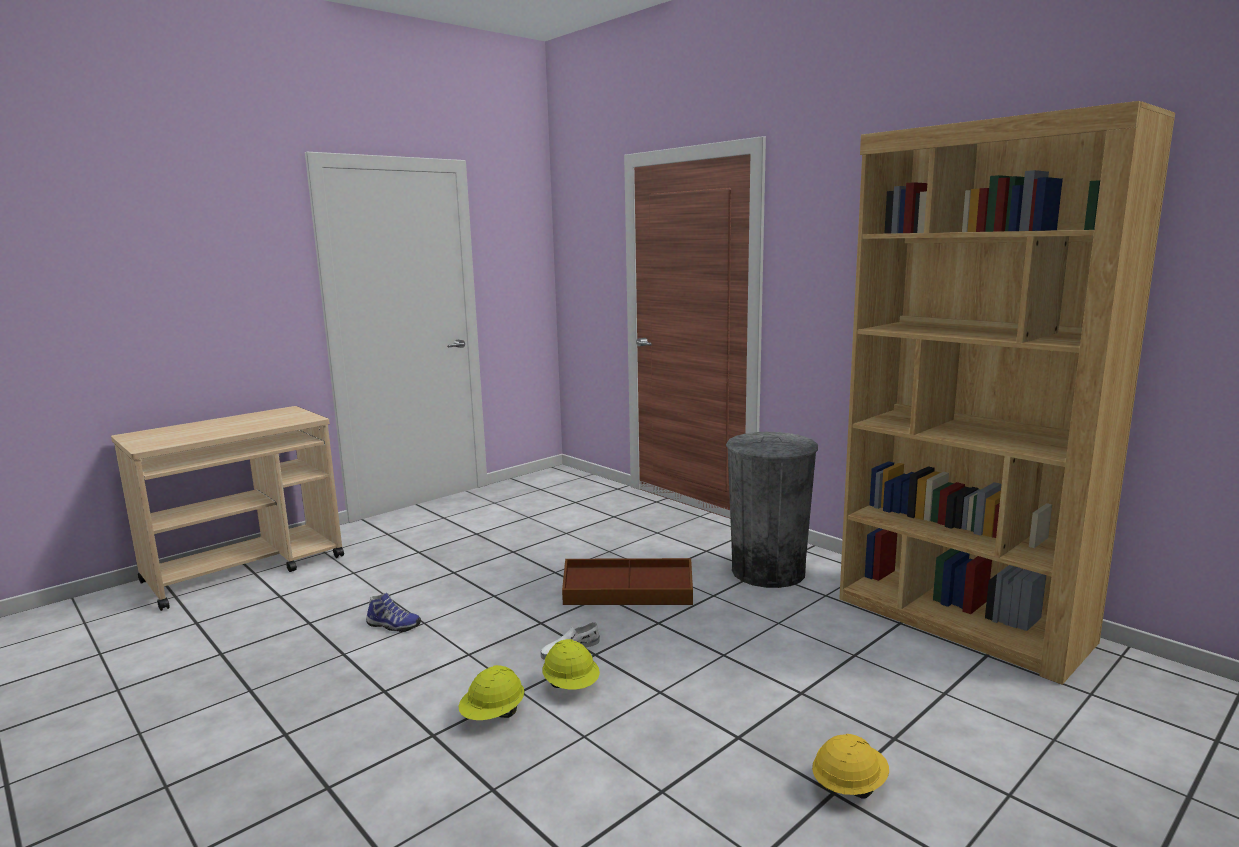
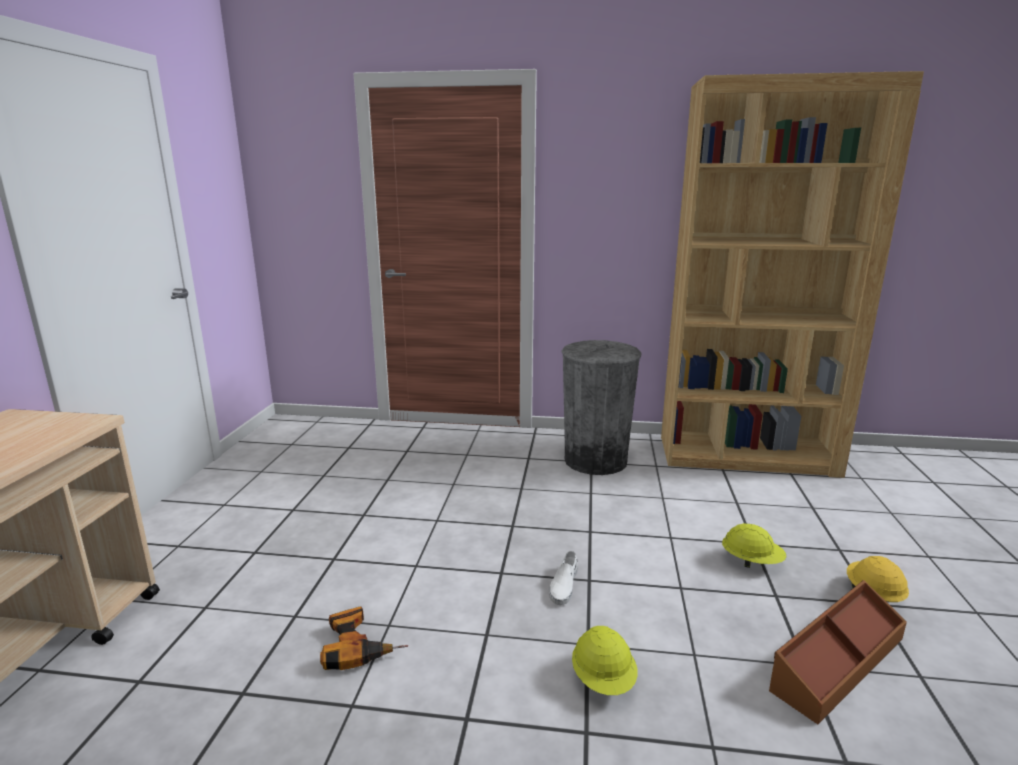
camera: 40 degrees left, 5 degrees up
shoe [366,593,421,632] -> power drill [320,606,408,670]
yellow hard hat [542,639,600,690] -> yellow hard hat moved to [722,523,787,568]
brown storage box [562,558,693,605] -> brown storage box moved to [769,580,907,724]

